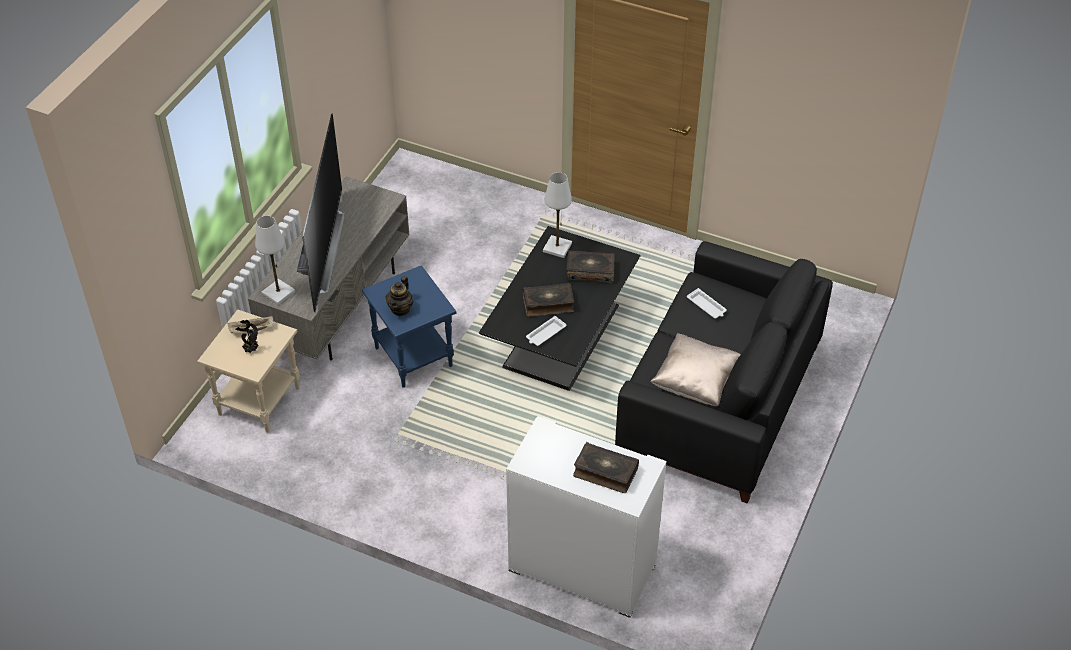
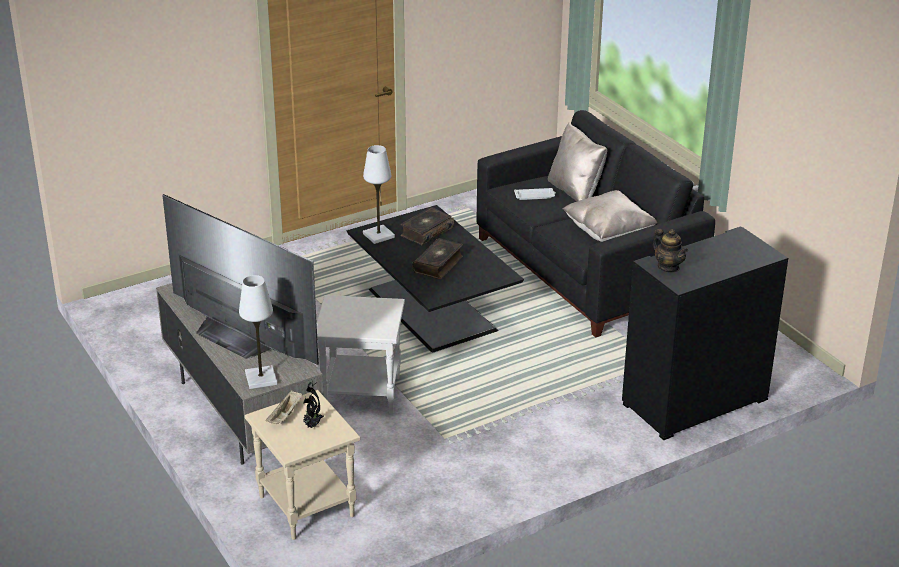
camera: 55 degrees left, 15 degrees down
blue side table [362,265,456,388] -> white side table [317,295,405,414]
teapot [386,276,413,316] -> teapot moved to [653,229,688,272]
white cabinet [506,416,667,618] -> black cabinet [622,226,788,440]
white tray [526,316,567,346] -> none
book [573,442,639,493] -> none
none -> beige pillow [548,123,607,202]

